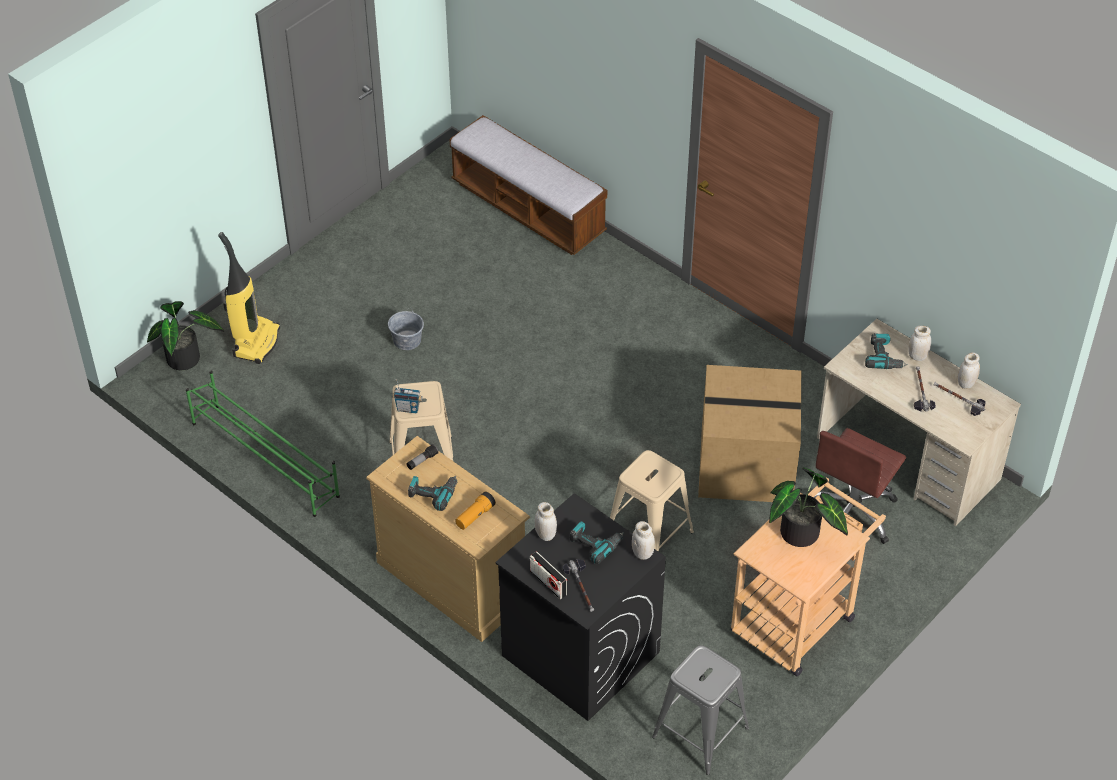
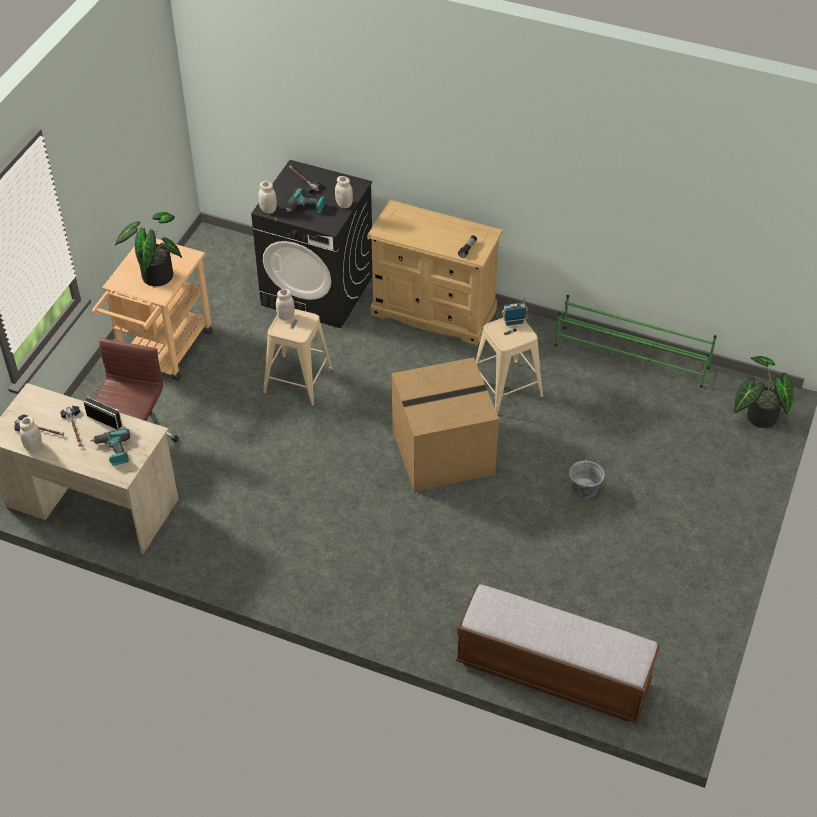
camera: 160 degrees right, 0 degrees up
vacuum cleaner [218,232,280,364] -> none
power drill [408,476,458,511] -> none
flashlight [455,491,496,530] -> none
radio [530,551,567,599] -> radio moved to [83,396,123,430]
grey stool [652,645,749,775] -> none
cardboard box [698,365,801,502] -> cardboard box moved to [392,357,499,491]
white jar [908,326,931,361] -> white jar moved to [276,289,295,321]

